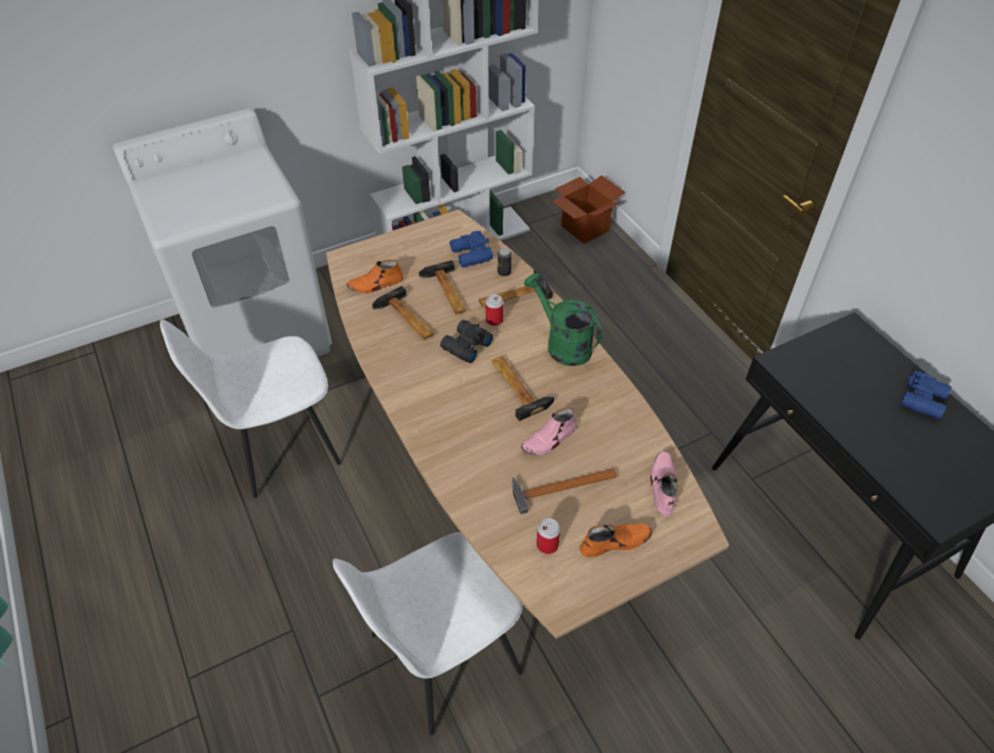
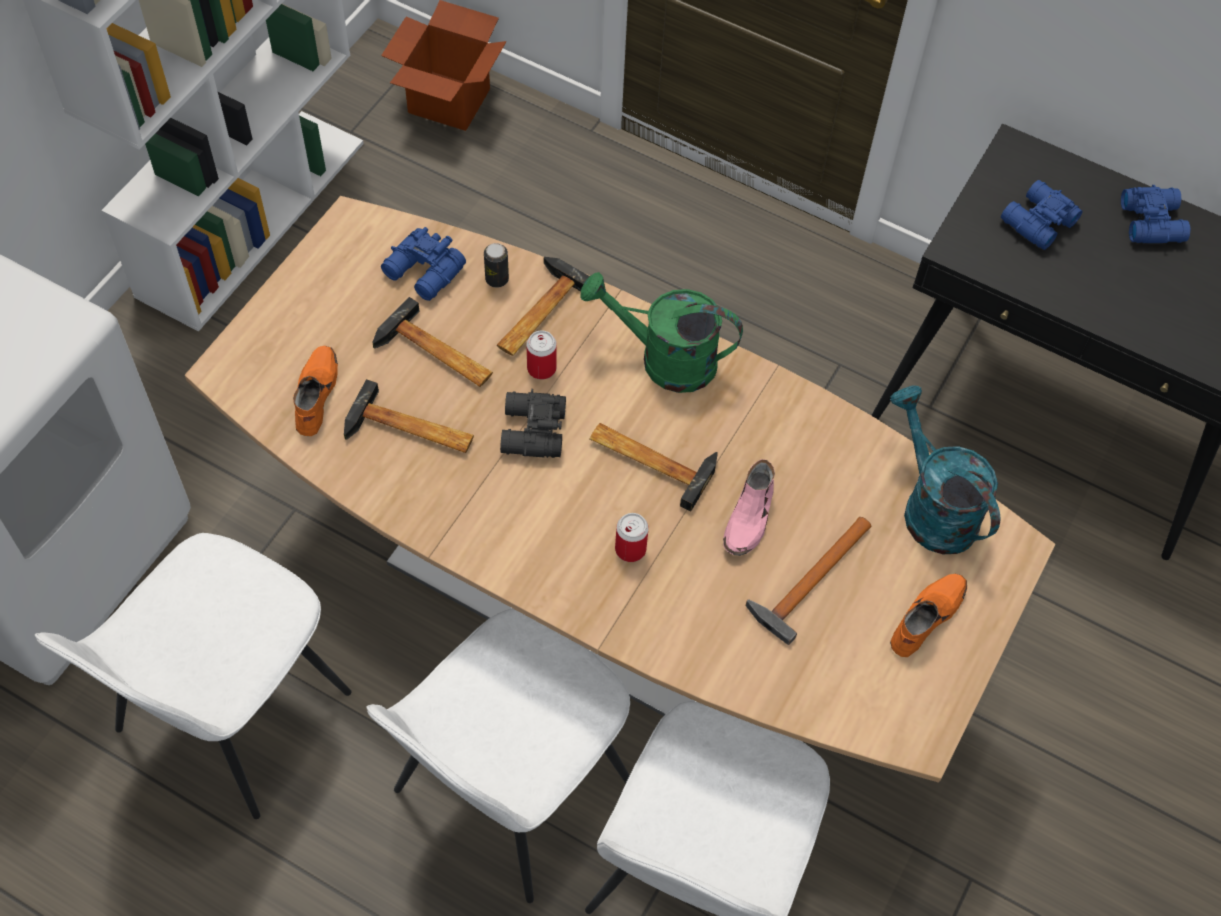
camera: 35 degrees left, 10 degrees up
orange shoe [346,259,403,293] -> orange shoe turned 150 degrees clockwise [293,346,338,436]
can [537,518,560,554] -> can moved to [615,513,649,562]
pink shoe [650,452,678,516] -> turquoise watering can [890,385,1000,554]
none -> white chair [366,609,630,903]
none -> blue binoculars [1001,180,1083,250]

